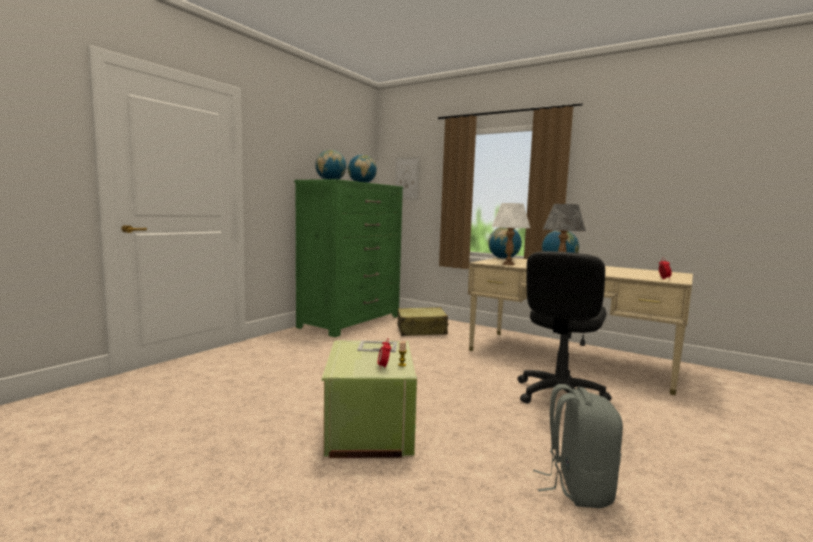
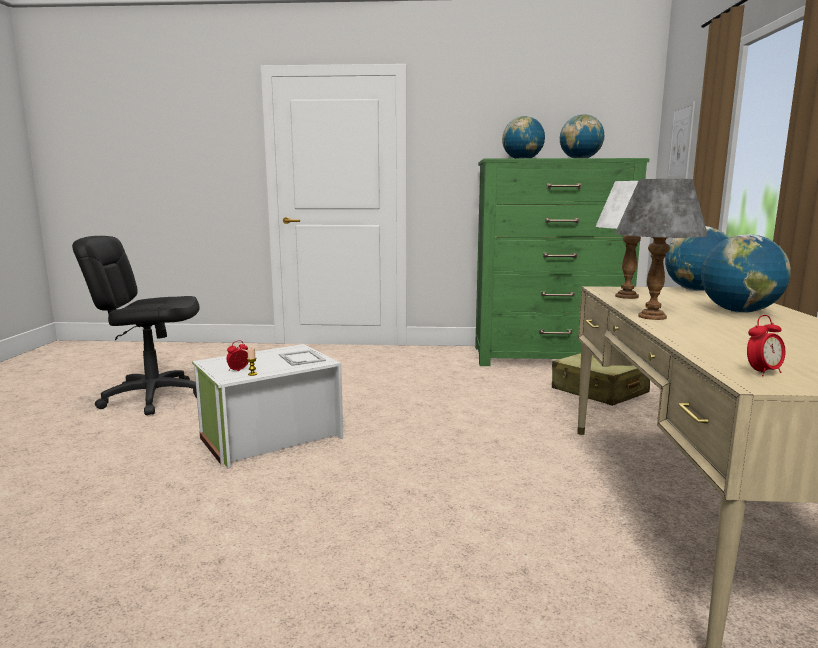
camera: 60 degrees right, 5 degrees up
green storage box [322,340,417,458] -> white storage box [192,344,343,468]
black office chair [518,251,612,404] -> black office chair moved to [72,236,200,415]
grey backpack [533,384,623,508] -> none

